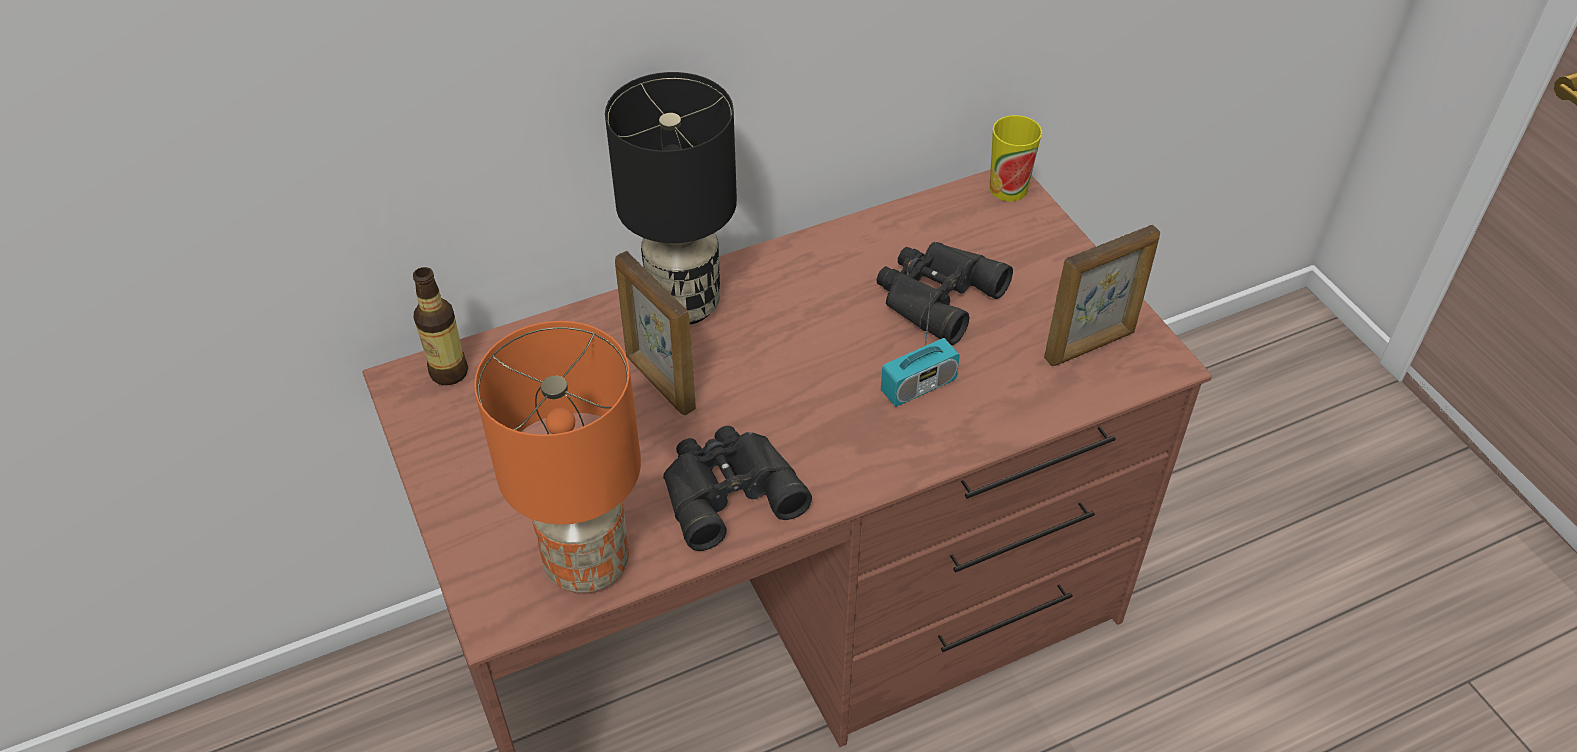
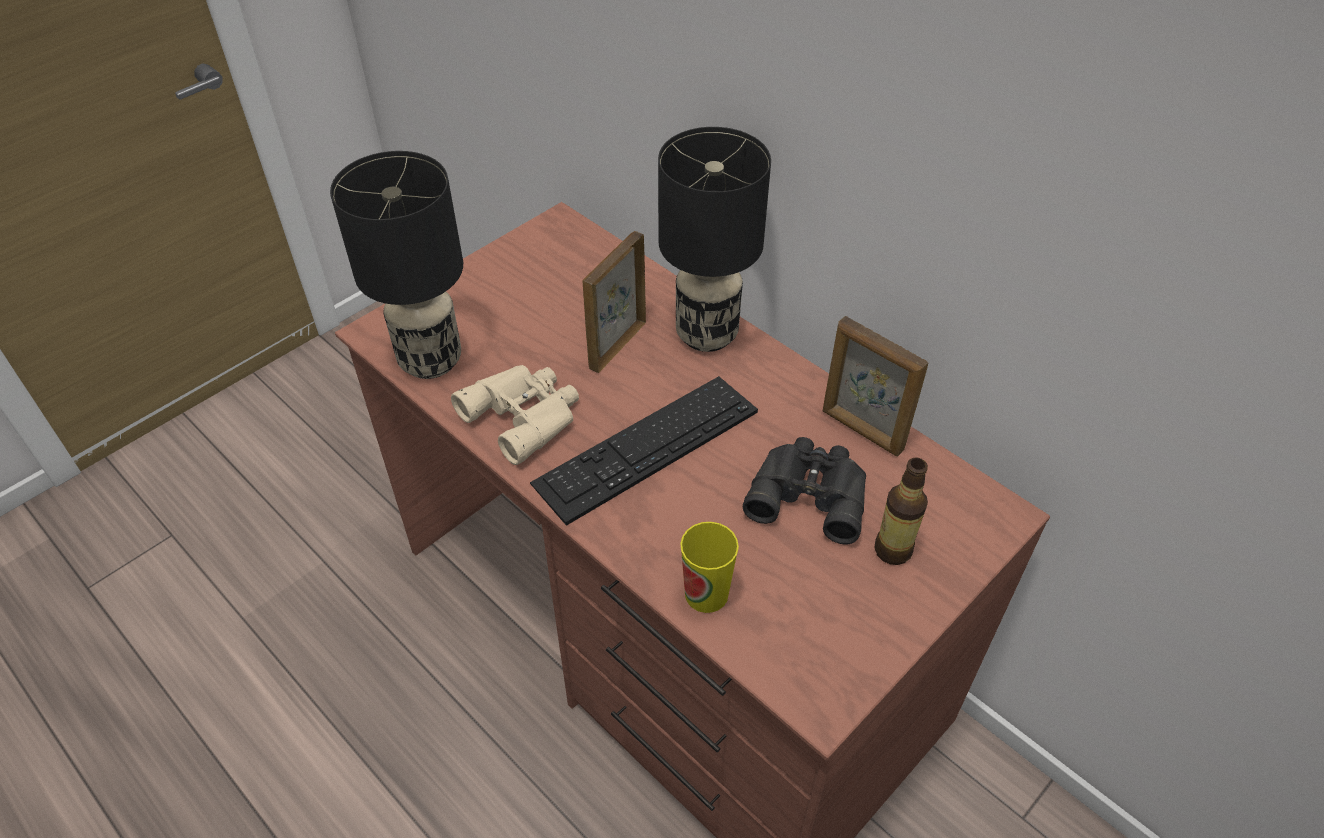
camera: 70 degrees right, 0 degrees up
bottle [413,267,468,385] -> bottle moved to [874,458,928,565]
orange table lamp [474,321,641,593] -> black table lamp [330,151,463,379]
black binoculars [663,426,812,551] -> beige binoculars [451,365,579,465]
radio [881,296,960,407] -> none
cup [990,115,1042,201] -> cup moved to [680,522,739,613]
picture frame [1044,225,1160,366] -> picture frame moved to [823,316,928,456]
none -> keyboard [530,376,758,526]

